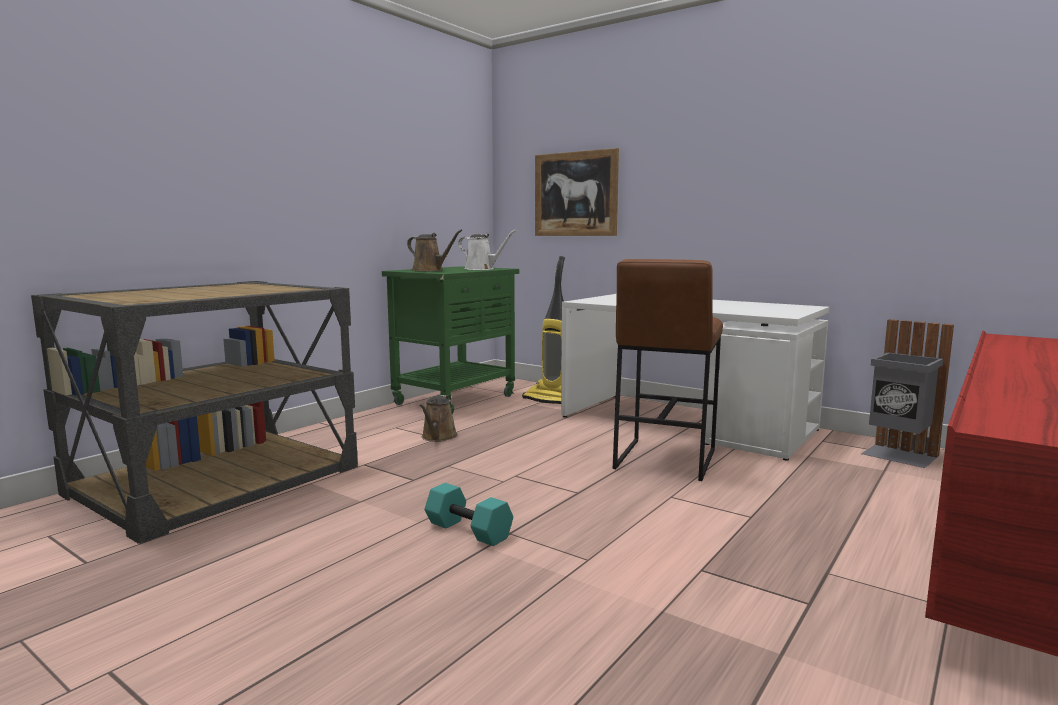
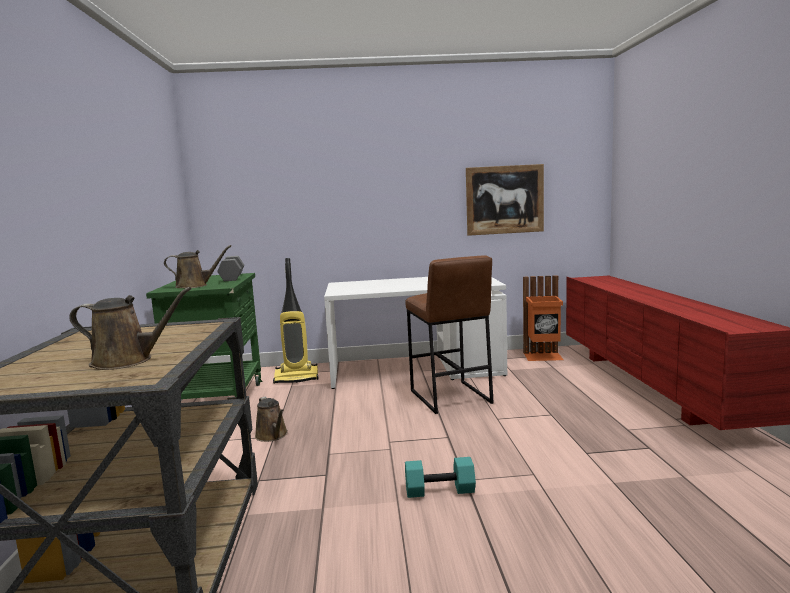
camera: 40 degrees left, 0 degrees up
white watering can [458,230,516,270] -> grey dumbbell [217,256,244,281]
picture [535,148,619,236] -> picture moved to [466,164,544,236]
grey trash can [861,319,954,468] -> orange trash can [523,275,564,361]
none -> brown watering can [69,287,192,370]

